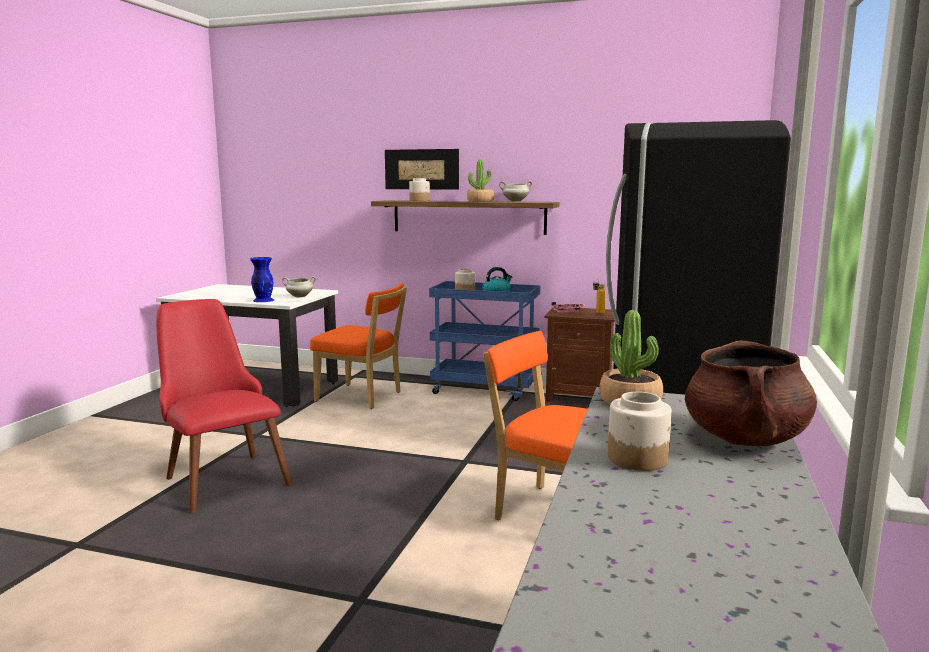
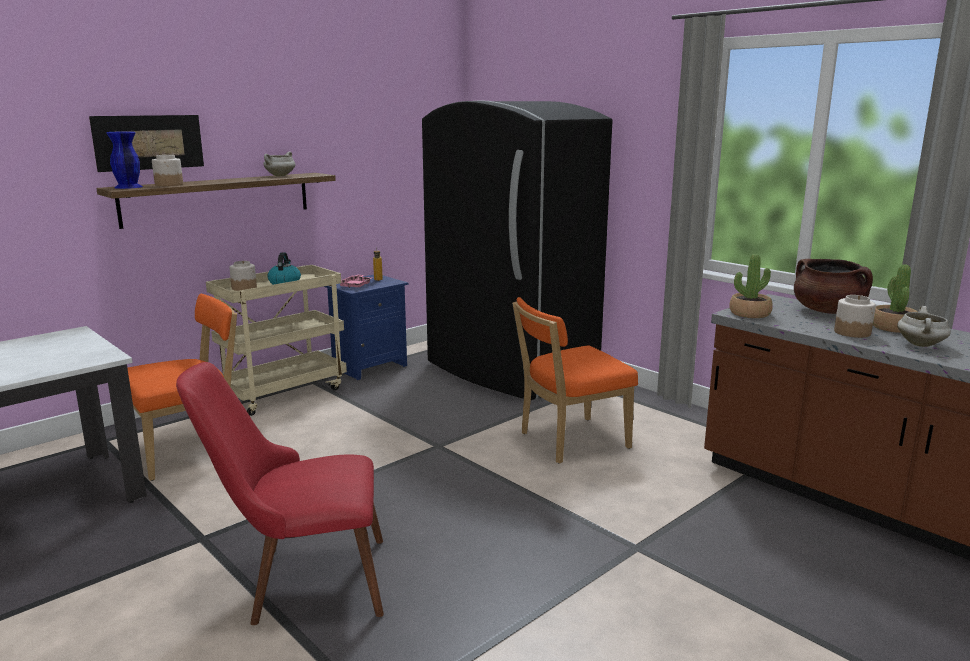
camera: 60 degrees left, 5 degrees up
blue vase [250,257,274,302] -> blue vase moved to [106,131,143,189]
white cooking pot [282,276,316,297] -> white cooking pot moved to [897,306,951,347]
blue cart [429,281,540,401] -> beige cart [206,265,347,416]
potted plant [467,160,494,202] -> potted plant moved to [873,264,918,333]
brown nightstand [545,307,615,402] -> blue nightstand [323,275,408,380]

